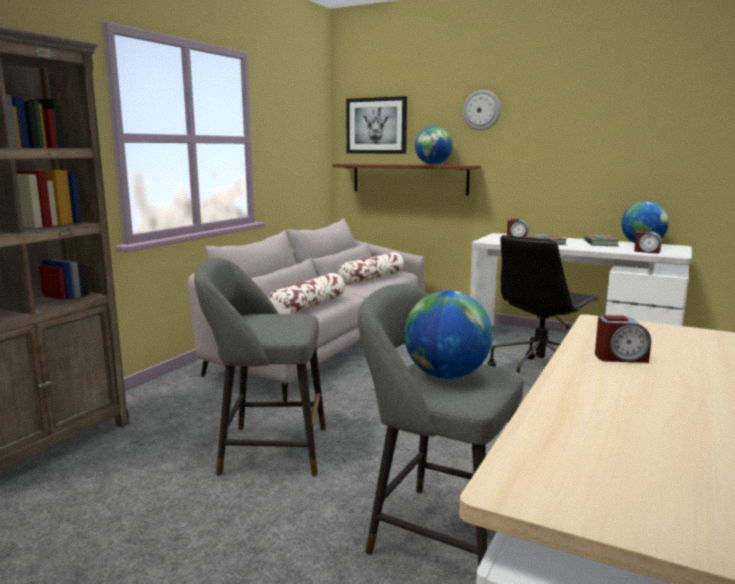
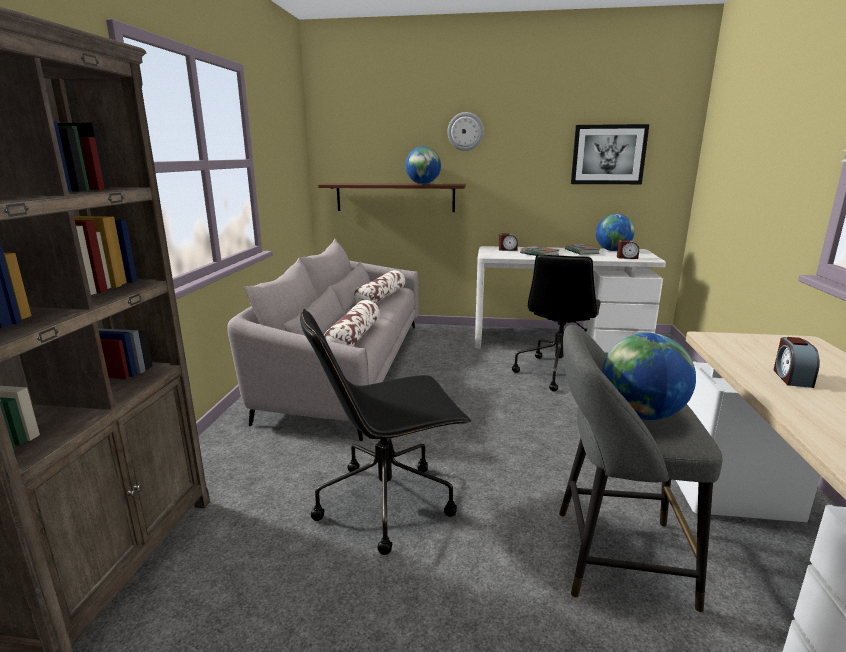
camera: 20 degrees left, 5 degrees up
grey stool [194,258,326,477] -> black office chair [300,309,471,555]
picture [346,96,407,154] -> picture moved to [571,124,649,184]
alarm clock [595,315,651,363] -> alarm clock turned 120 degrees clockwise [773,337,820,388]

